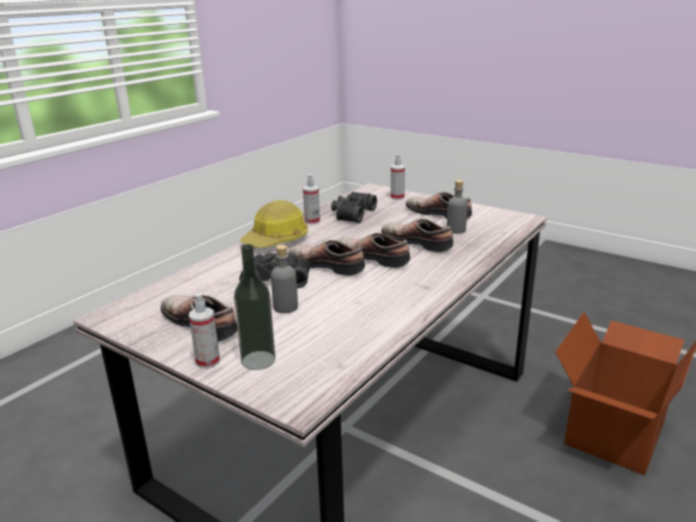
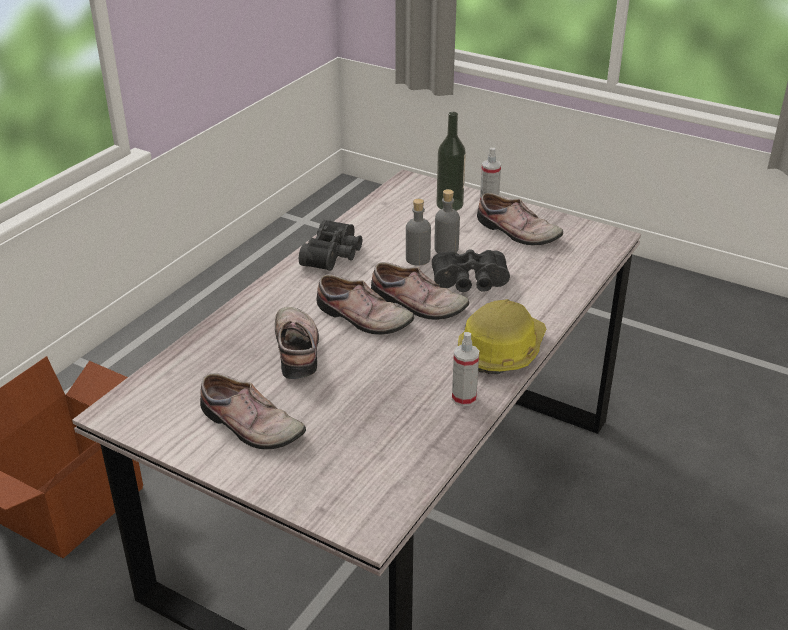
camera: 175 degrees right, 10 degrees up
black binoculars [331,192,377,223] -> black binoculars moved to [299,220,362,271]
shoe [381,219,453,252] -> shoe turned 135 degrees counterclockwise [275,307,319,379]
spray bottle [391,154,405,200] -> none
grey bottle [447,180,468,234] -> grey bottle moved to [406,199,431,266]

